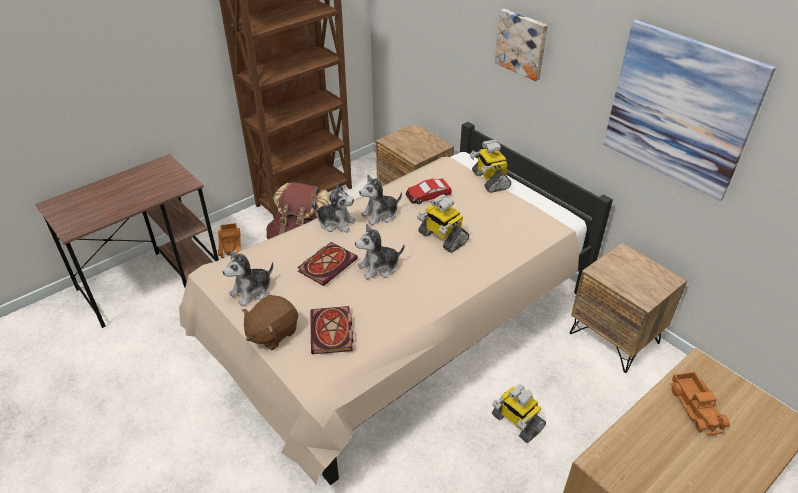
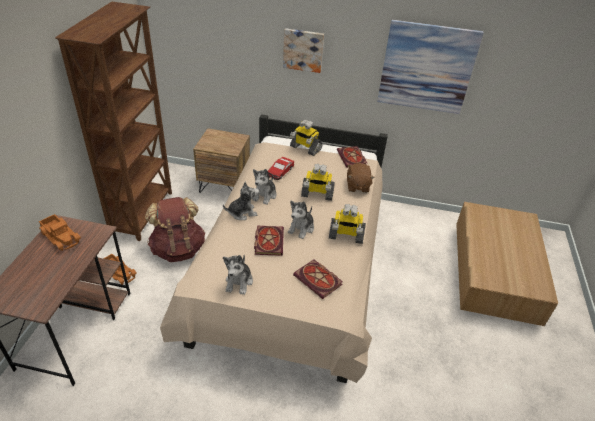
camera: 40 degrees left, 0 degrees up
brown plush toy [242,295,298,350] -> brown plush toy moved to [347,163,375,193]
toy robot [492,384,546,443] -> toy robot moved to [329,204,366,244]
brown nightstand [569,243,687,373] -> none
toy truck [670,372,730,435] -> toy truck moved to [39,214,81,251]
none -> book [337,146,367,168]

